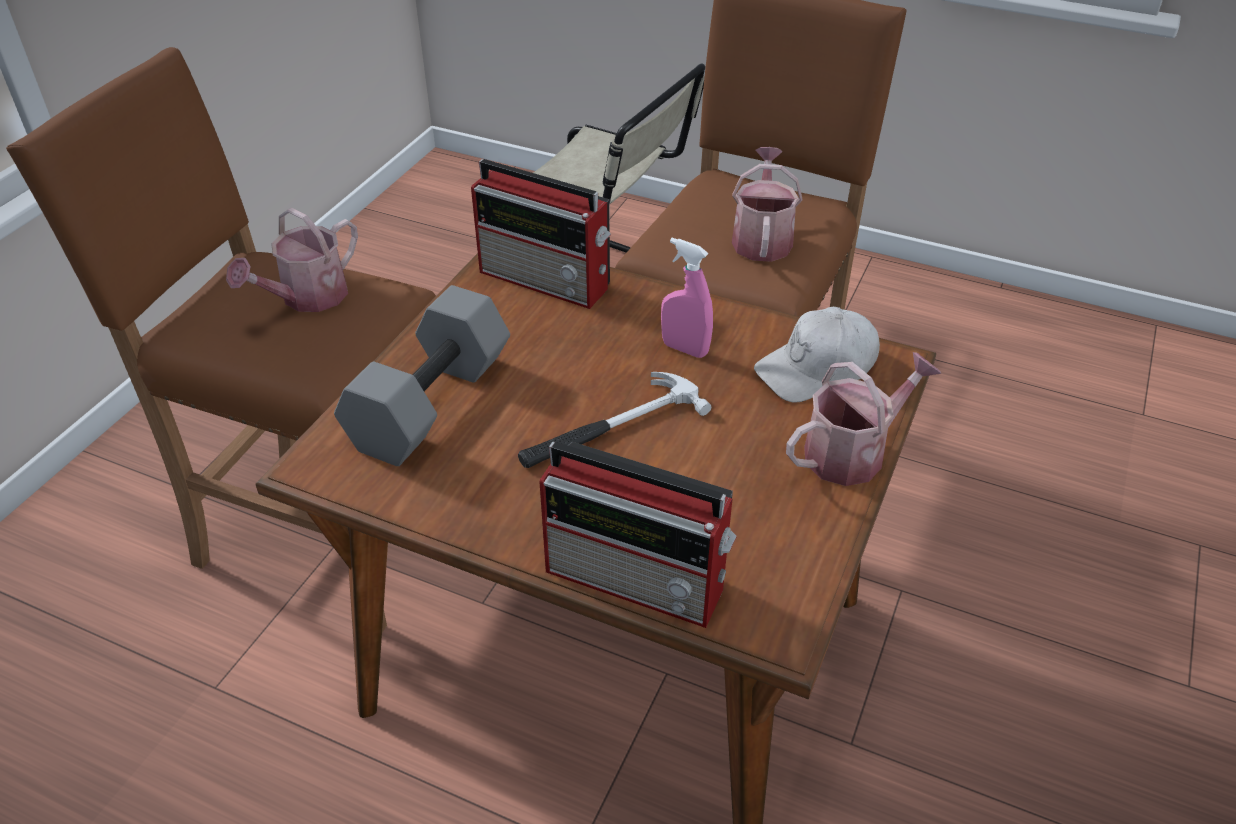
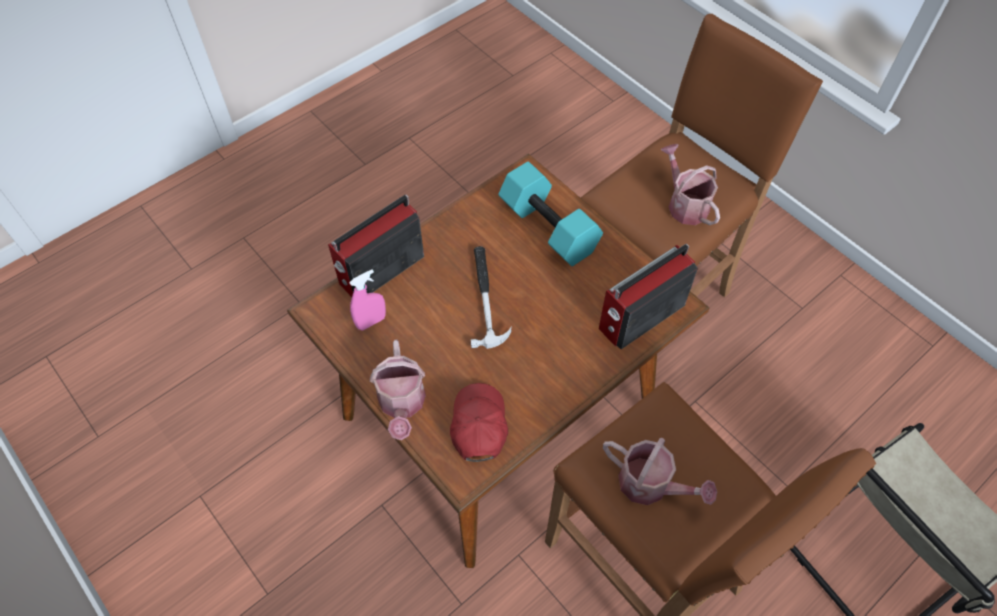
camera: 115 degrees right, 15 degrees up
grey dumbbell [334,285,510,466] -> turquoise dumbbell [498,162,603,266]
pink spray bottle [661,238,713,358] -> pink spray bottle moved to [349,269,386,331]
white cap [754,307,880,403] -> red cap [450,383,508,462]

